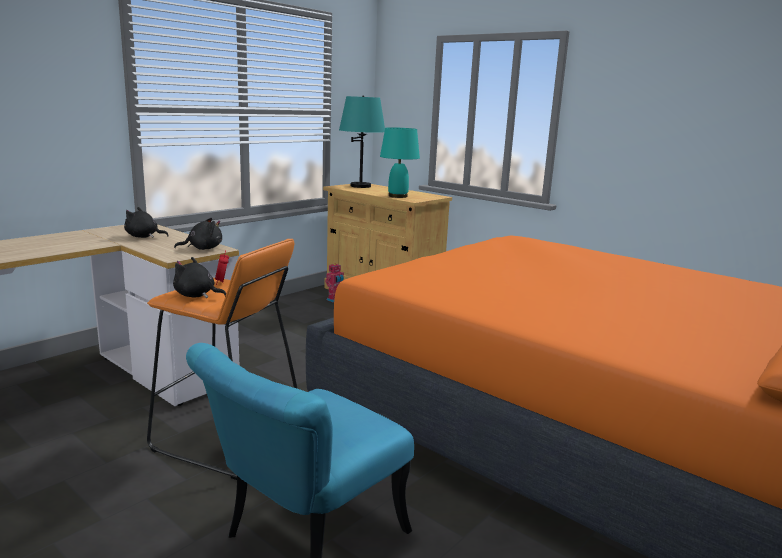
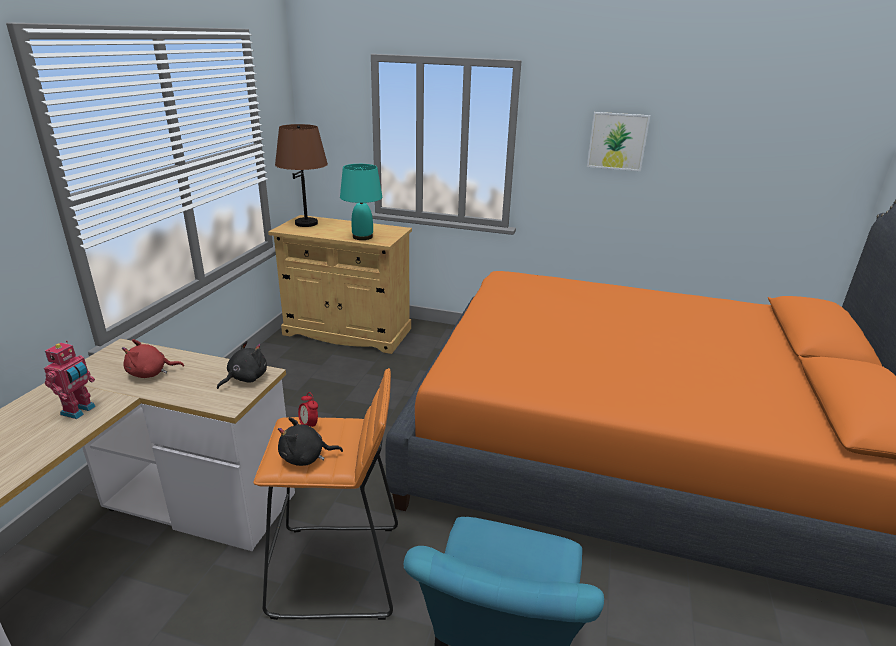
camera: 25 degrees left, 10 degrees up
black plush toy [124,207,169,238] -> red plush toy [122,339,184,378]
toy robot [325,263,344,303] -> toy robot moved to [44,341,96,419]
turquoise table lamp [339,96,385,188] -> brown table lamp [275,124,328,227]
none -> picture [587,112,650,171]

